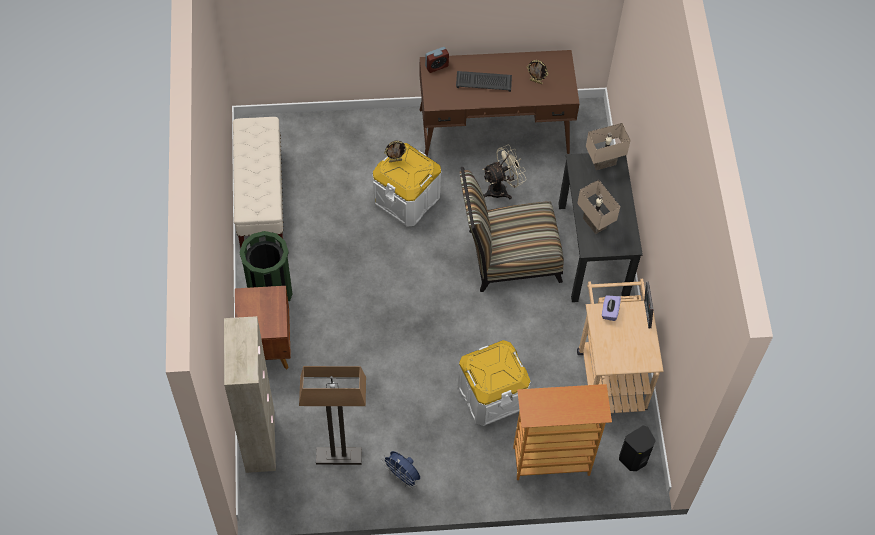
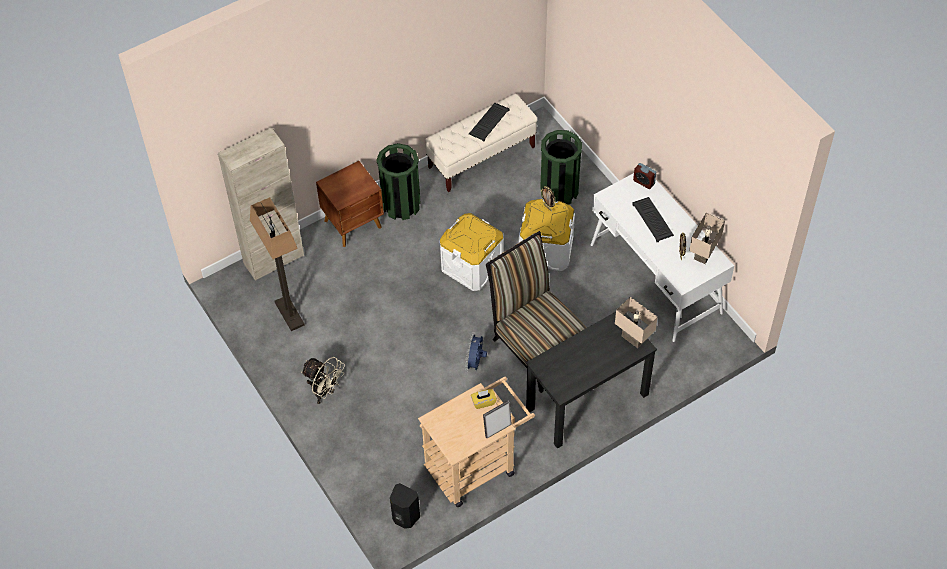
camera: 65 degrees right, 5 degrees down
blue fan [381,451,420,489] -> blue fan moved to [465,332,487,371]
brown desk [419,50,580,157] -> white desk [591,173,734,342]
white storage box [457,340,530,426] -> white storage box moved to [440,213,504,291]
beige fan [483,145,527,199] -> beige fan moved to [301,357,345,404]
bookcase [513,384,612,480] -> none
beige table lamp [577,180,620,234] -> beige table lamp moved to [689,213,725,264]
purple tissue box [602,295,621,321] -> yellow tissue box [471,389,497,409]
none -> keyboard [469,103,509,141]
none -> green trash can [540,130,582,205]

